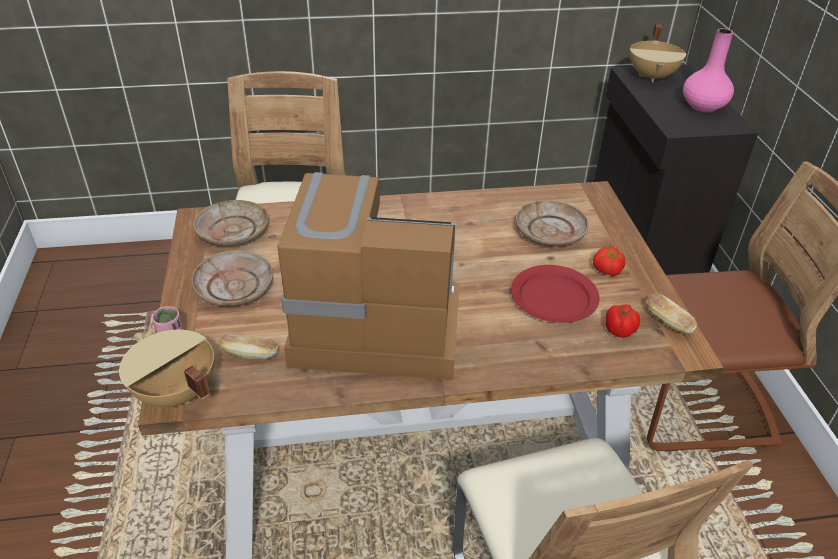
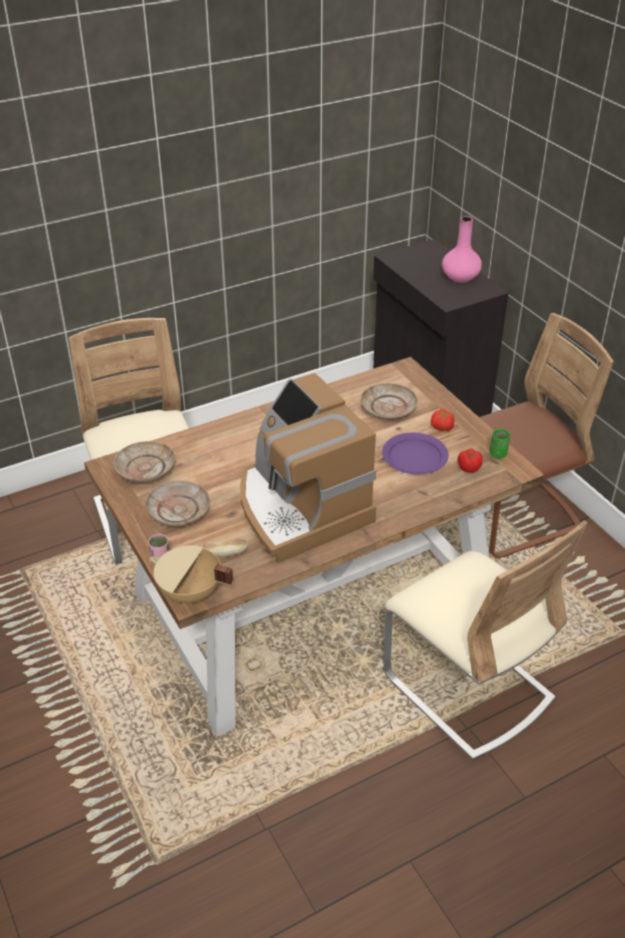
camera: 20 degrees left, 0 degrees up
coffee machine [277,172,460,380] -> coffee machine turned 105 degrees counterclockwise [240,373,376,563]
red plate [511,265,599,323] -> purple plate [382,433,449,475]
beige cooking pot [630,23,686,82] -> none
bread [646,293,697,334] -> green cup [490,429,510,459]

